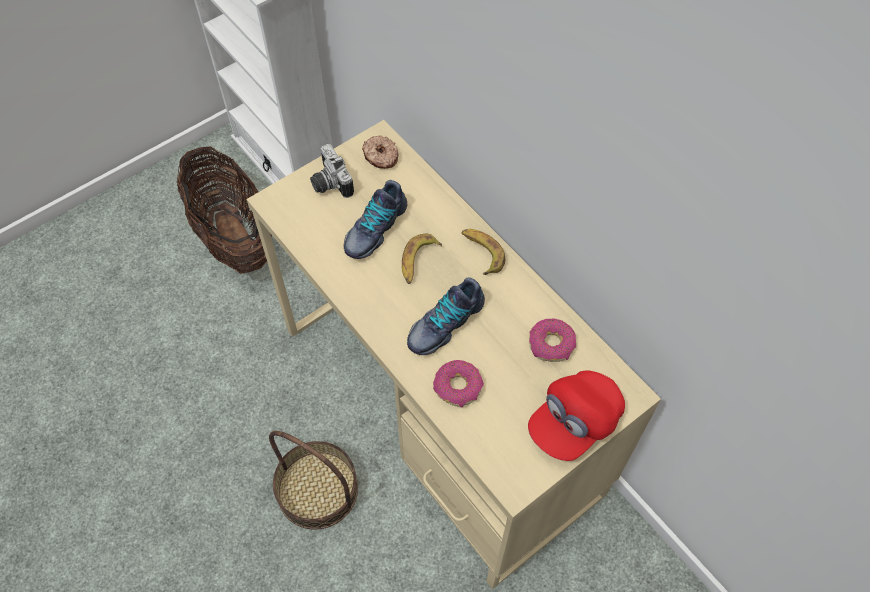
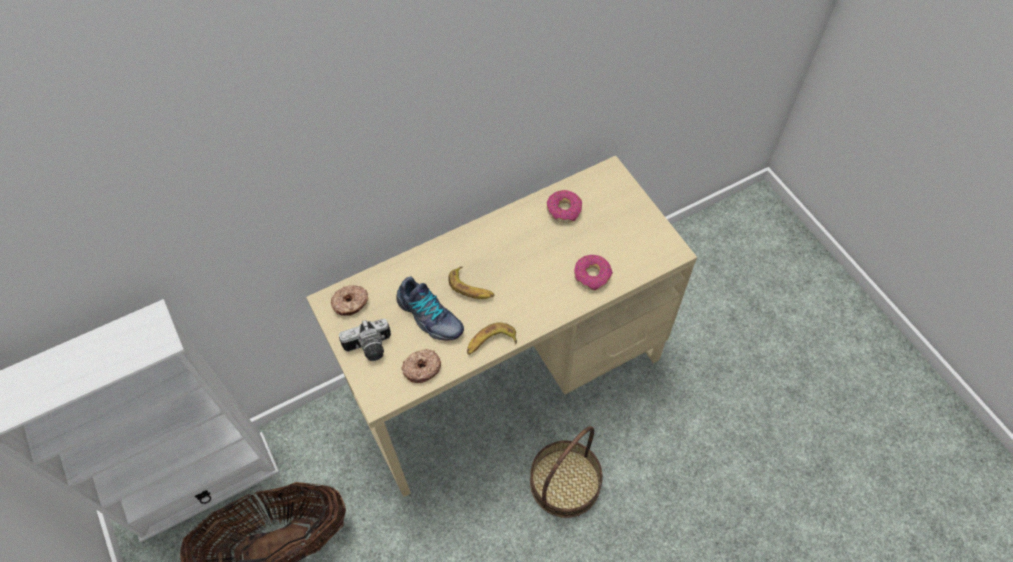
camera: 80 degrees left, 0 degrees up
shoe [407,277,485,355] -> none
banana [462,229,505,275] -> banana moved to [467,322,517,355]
red cap [528,370,625,461] -> none
none -> donut [401,349,441,383]

